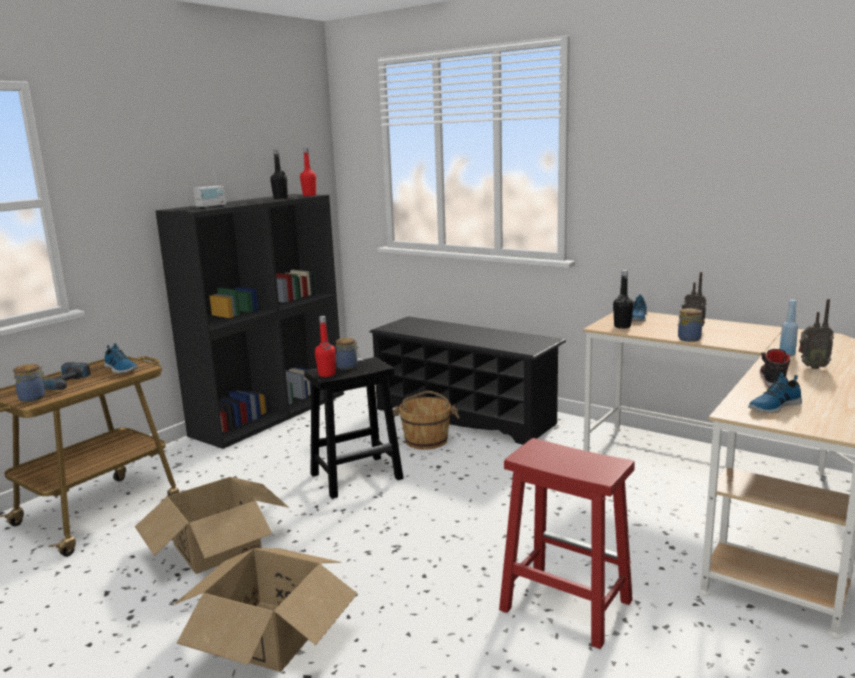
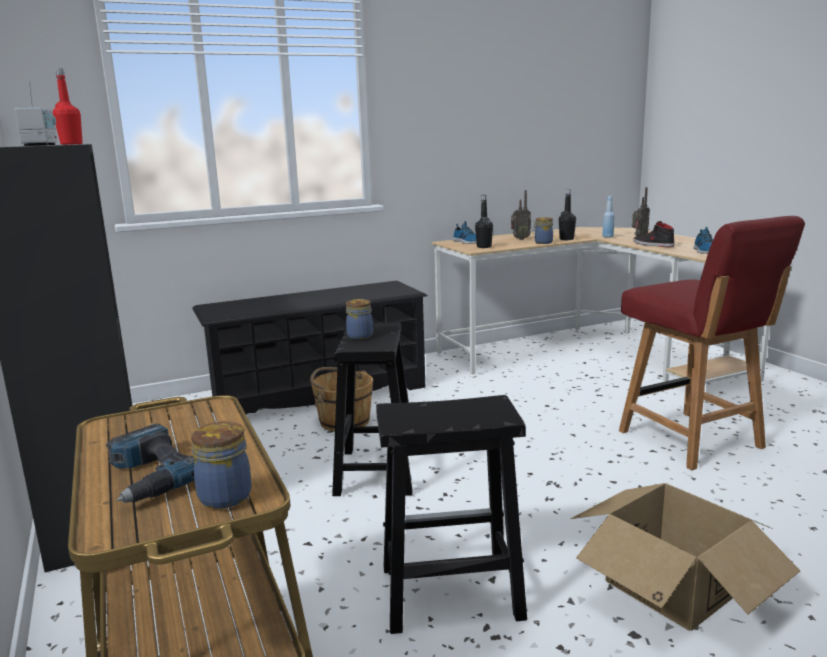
camera: 60 degrees left, 0 degrees up
shoe [104,343,139,373] -> none
cardboard box [135,477,289,574] -> black stool [376,395,527,634]
black bottle [270,150,287,200] -> black bottle moved to [559,189,576,240]
red bottle [315,316,336,377] -> none
red stool [499,438,635,649] -> red chair [619,216,805,470]

